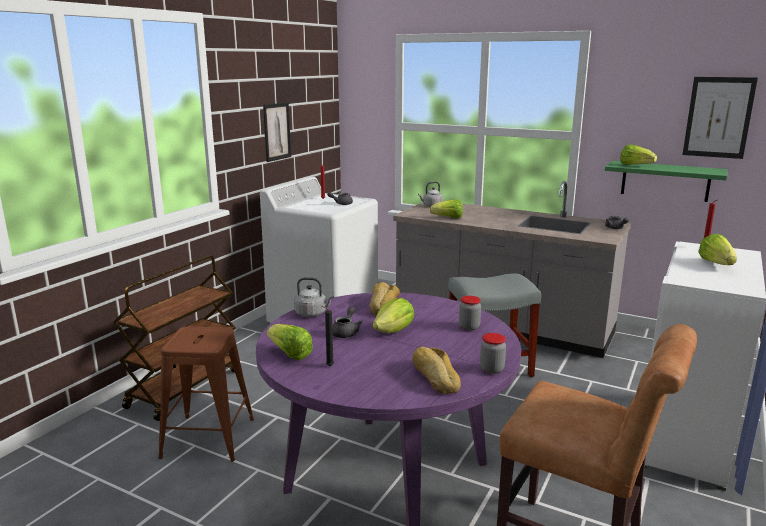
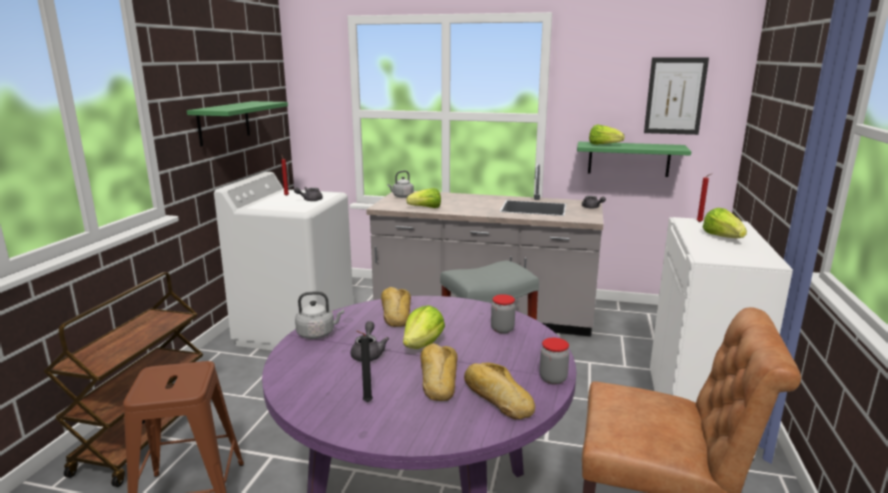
camera: 15 degrees left, 0 degrees up
picture [263,102,291,162] -> green shelf [187,101,288,147]
lettuce [267,324,313,360] -> none
none -> bread [420,343,458,401]

